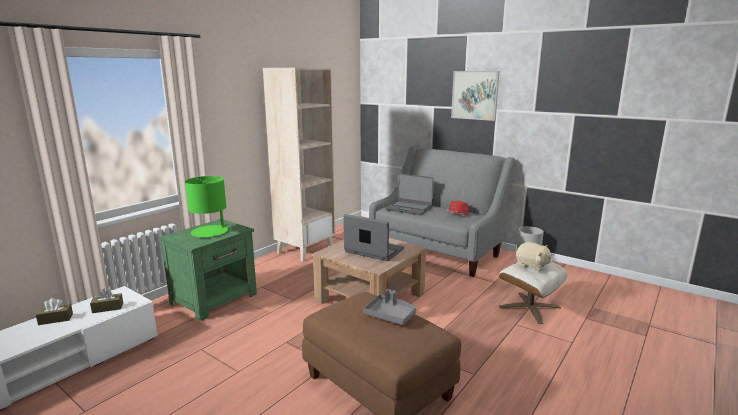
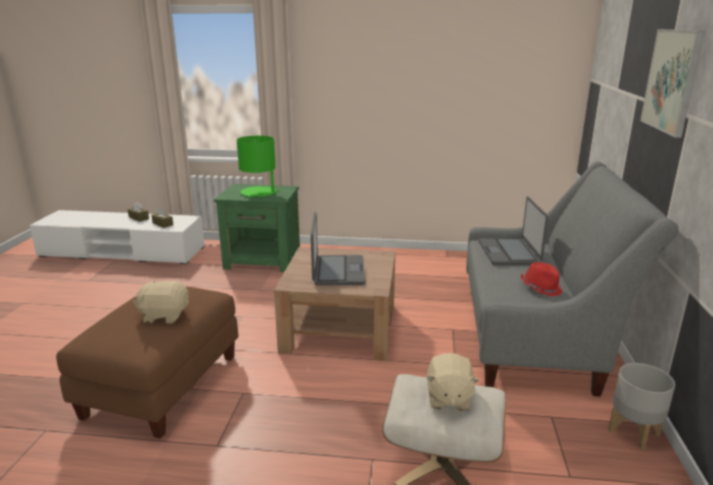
camera: 60 degrees right, 5 degrees up
beige bookcase [263,68,335,262] -> none
grey tray [363,289,416,325] -> beige plush toy [133,279,189,324]

